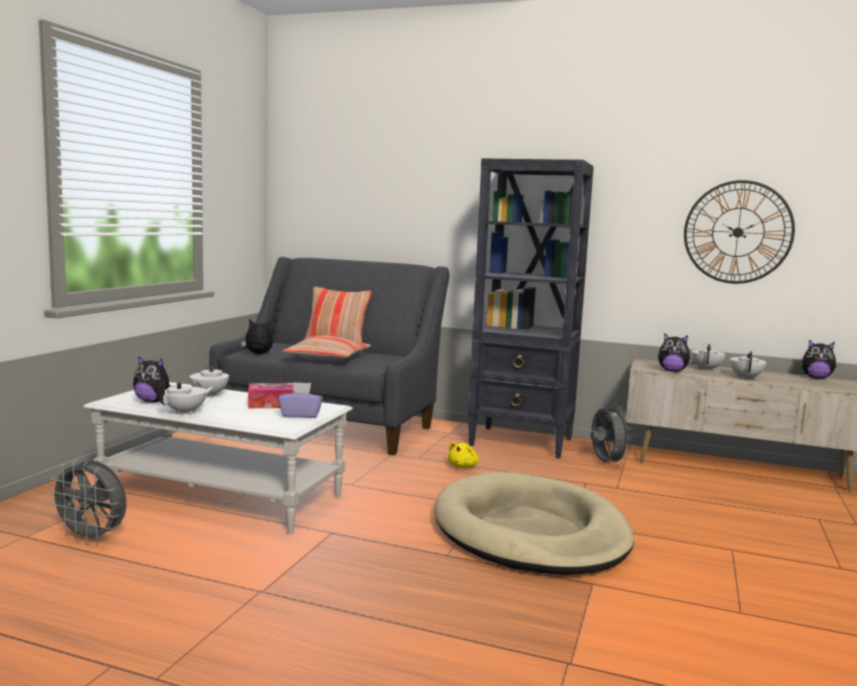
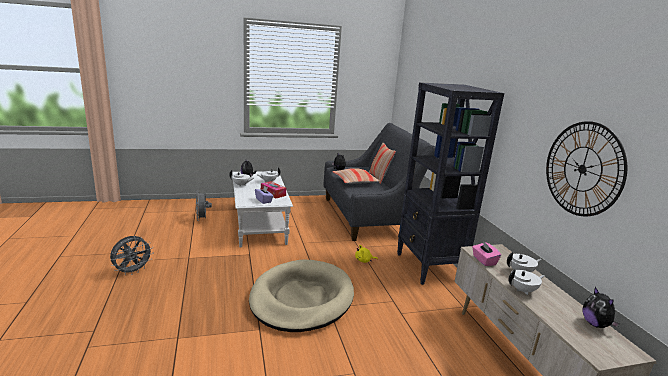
camera: 55 degrees right, 10 degrees up
grey fan [590,405,631,465] -> grey fan moved to [110,236,154,275]
plush toy [658,333,692,372] -> pink tissue box [472,241,501,266]

